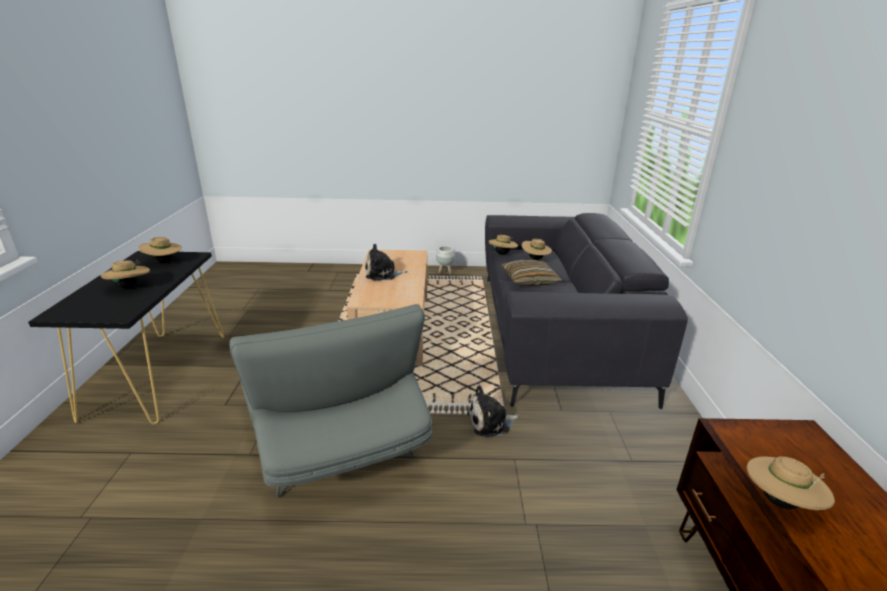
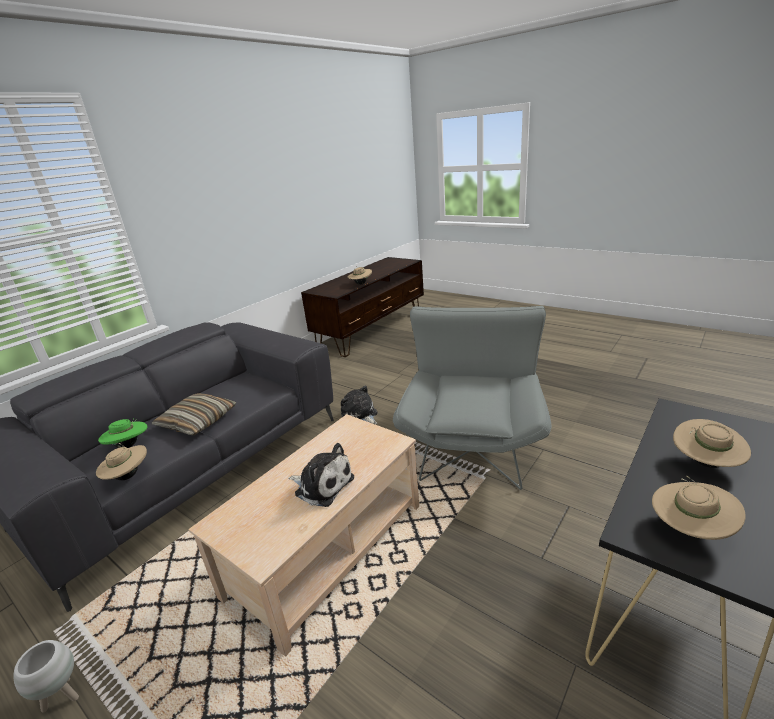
camera: 140 degrees left, 0 degrees up
plush toy [467,385,519,438] -> plush toy turned 150 degrees counterclockwise [341,386,378,424]
beige hat [522,239,552,260] -> green hat [98,418,148,448]

